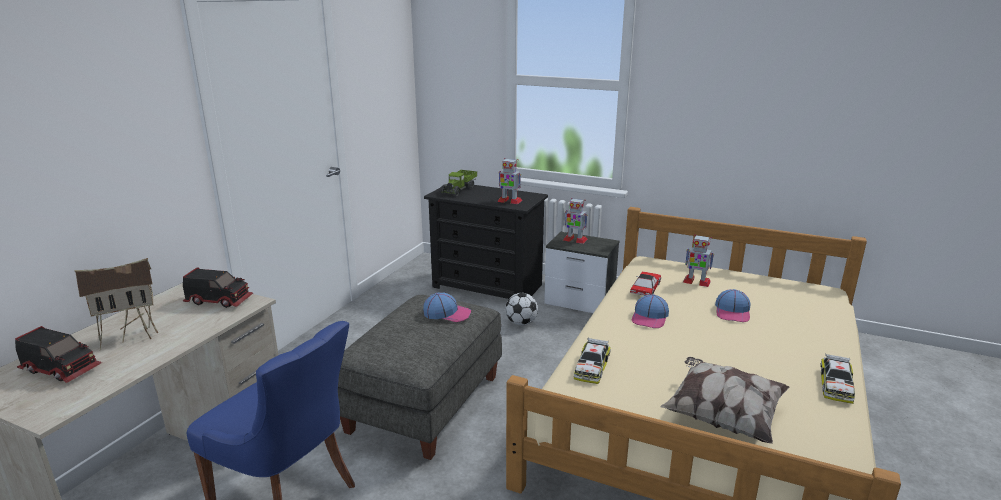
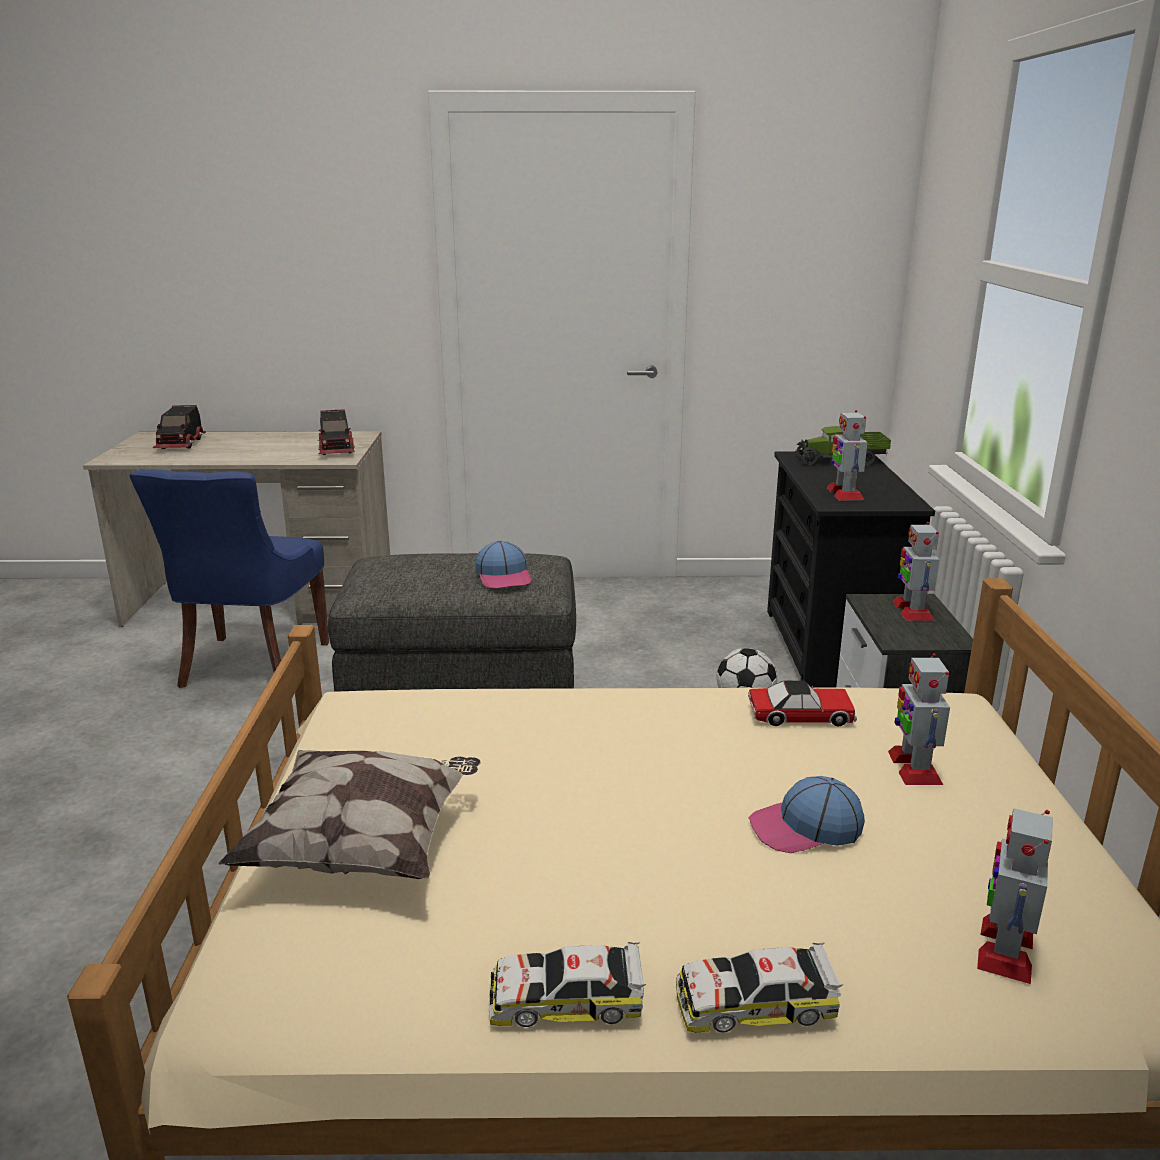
camera: 65 degrees right, 0 degrees up
toy house [74,258,158,350] -> none
toy car [574,337,611,384] -> toy car moved to [676,942,843,1032]
cap [632,295,669,328] -> none
none -> toy robot [977,808,1053,984]

